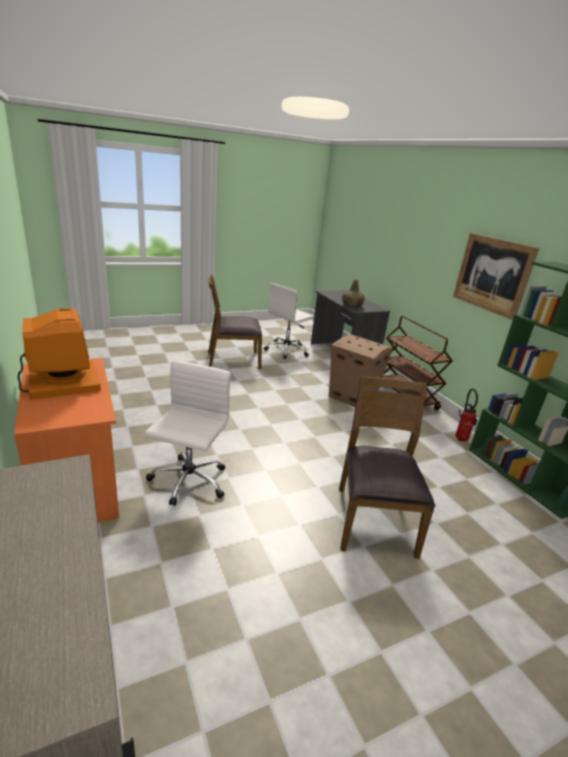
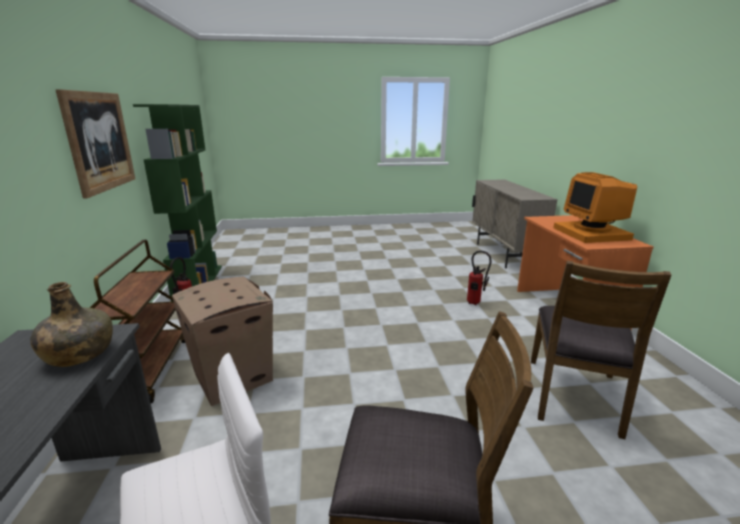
camera: 160 degrees left, 5 degrees down
white office chair [145,360,231,506] -> fire extinguisher [467,251,491,305]
brown chair [339,376,436,559] -> brown chair moved to [531,261,671,439]

